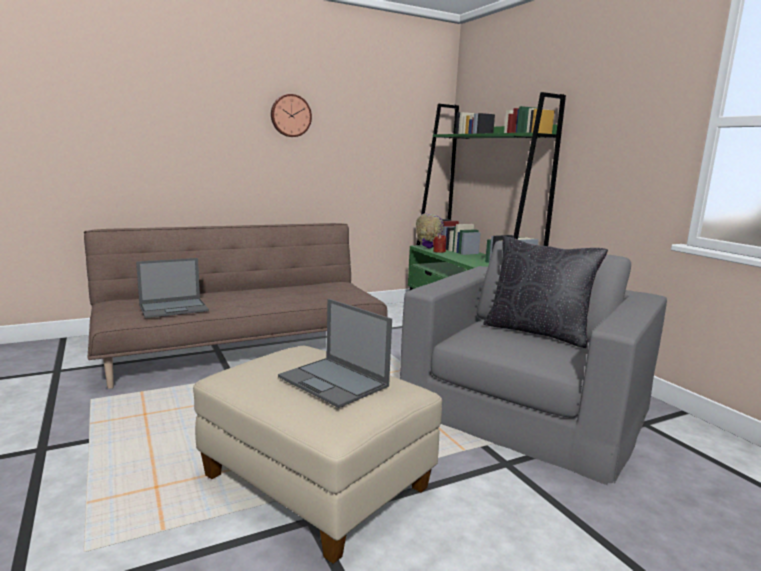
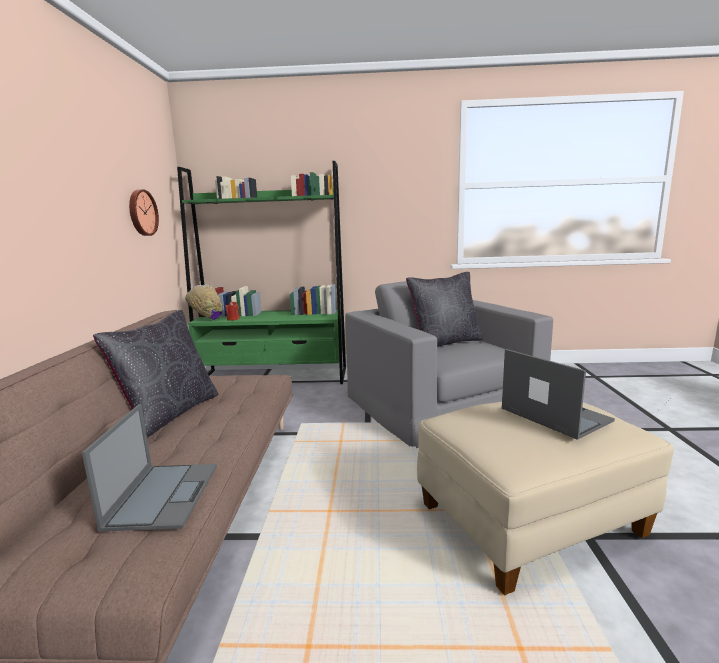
camera: 60 degrees left, 0 degrees up
wall clock [271,94,312,137] -> wall clock moved to [129,189,159,236]
laptop [278,299,392,408] -> laptop turned 105 degrees counterclockwise [502,349,615,440]
none -> black pillow [93,310,218,438]

